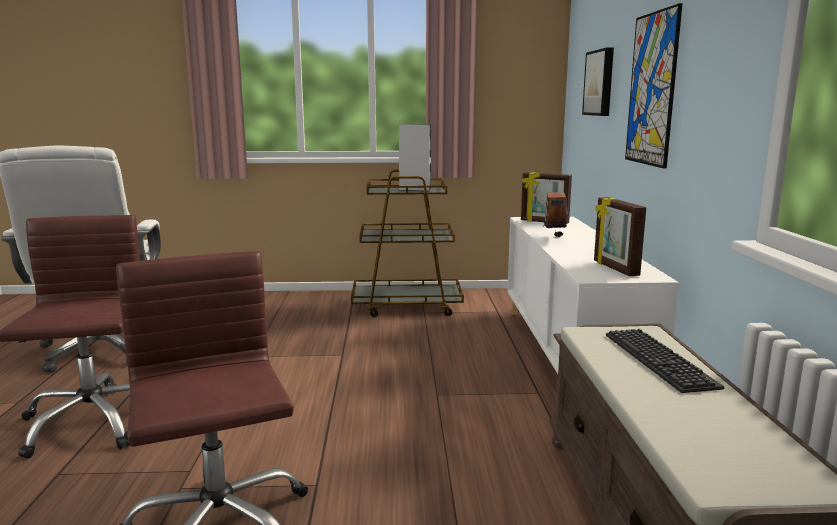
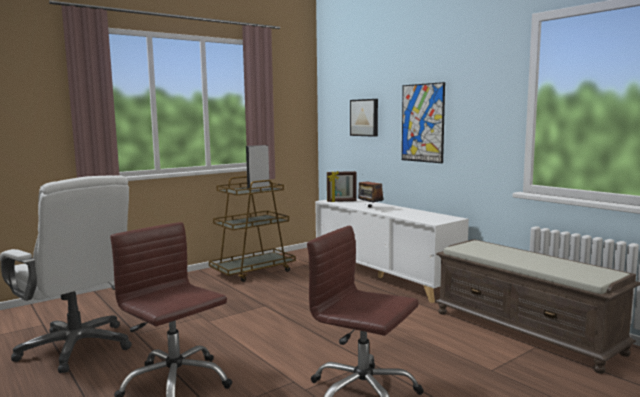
camera: 35 degrees left, 5 degrees down
picture frame [594,197,646,276] -> none
keyboard [606,329,724,393] -> none

